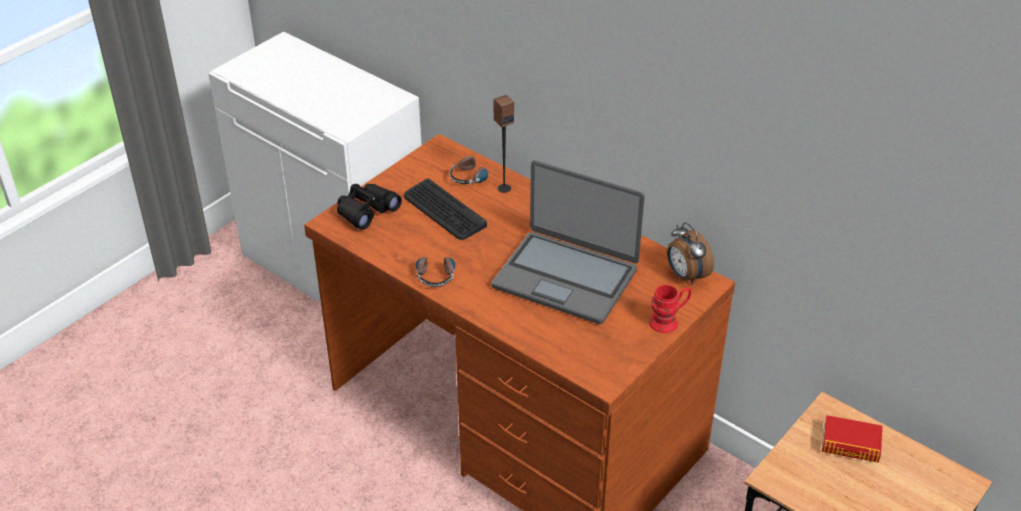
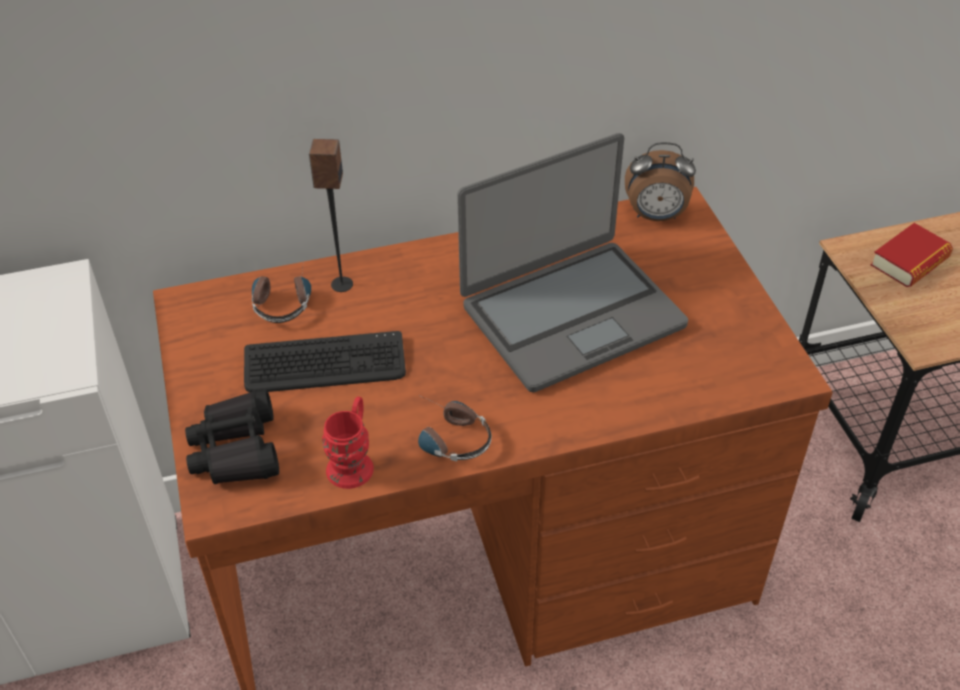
camera: 55 degrees left, 5 degrees up
red mug [649,285,691,333] -> red mug moved to [322,397,374,489]

